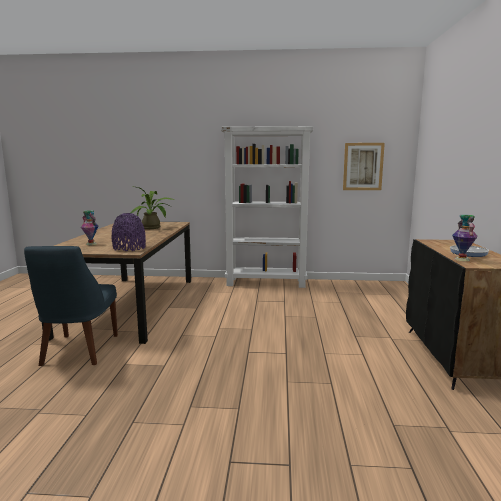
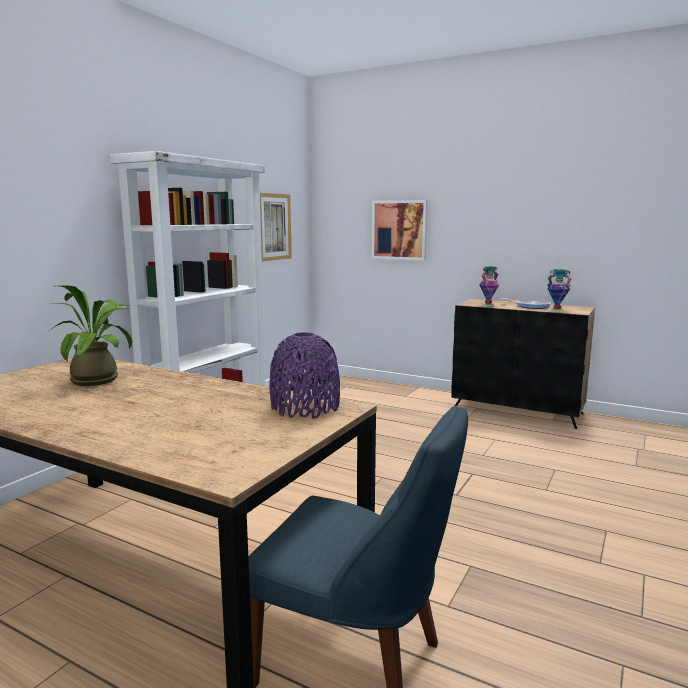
camera: 65 degrees left, 0 degrees up
vase [81,210,99,245] -> vase moved to [479,266,500,307]
none -> picture [372,200,428,260]

